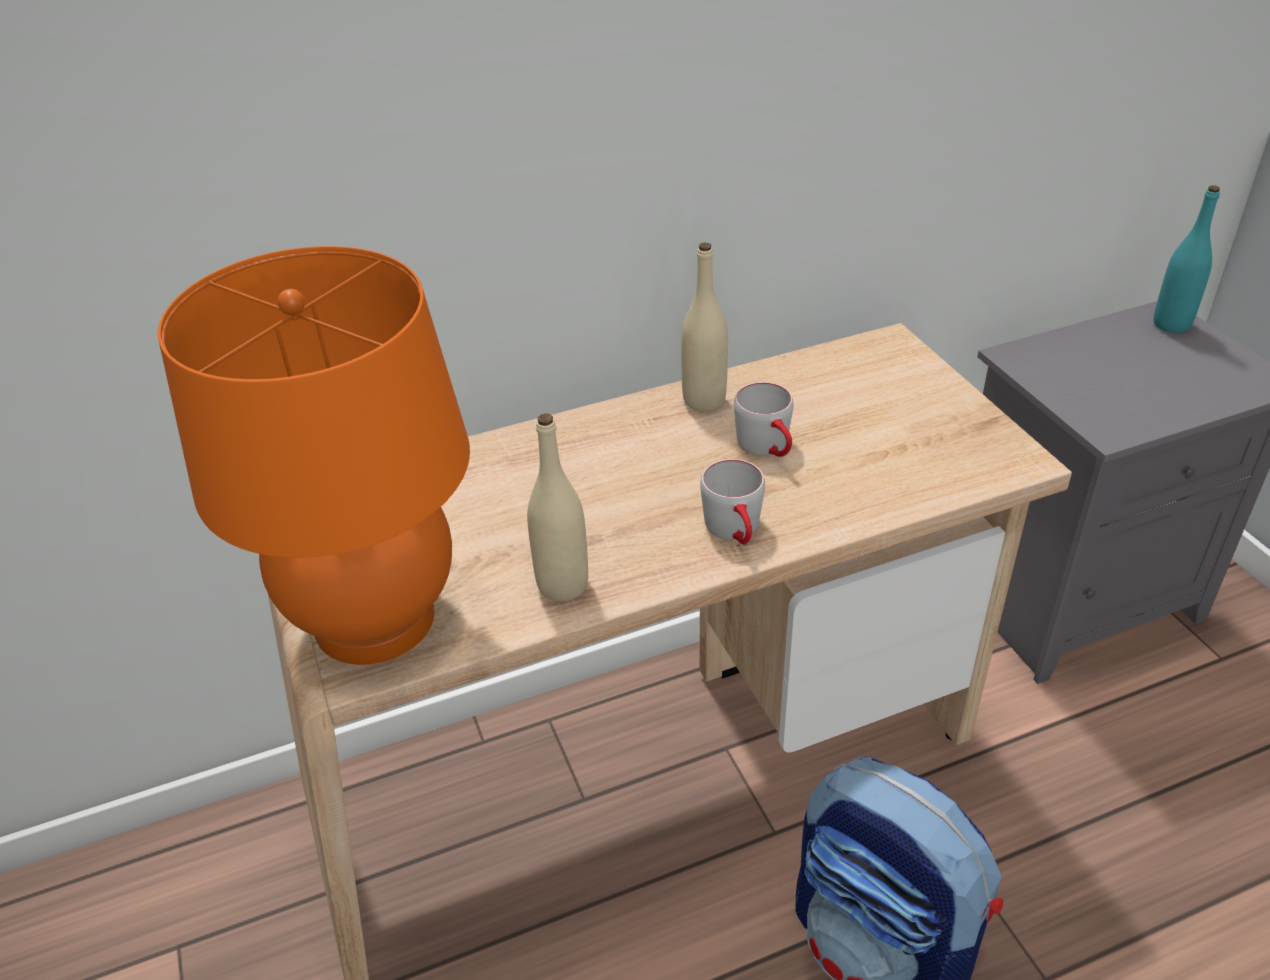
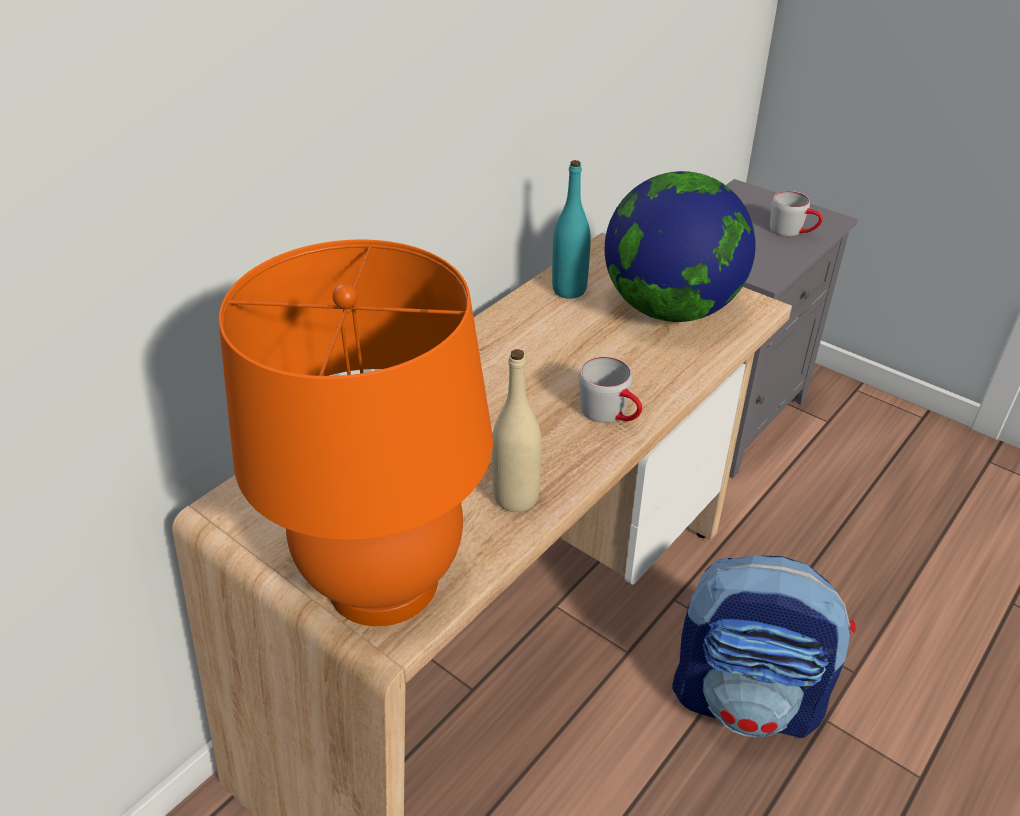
camera: 30 degrees left, 0 degrees up
beige bottle [681,242,728,412] -> none
grey mug [734,382,794,457] -> grey mug moved to [770,191,823,236]
turquoise bottle [1154,185,1220,333] -> turquoise bottle moved to [552,160,591,299]
none -> globe [605,171,756,322]

